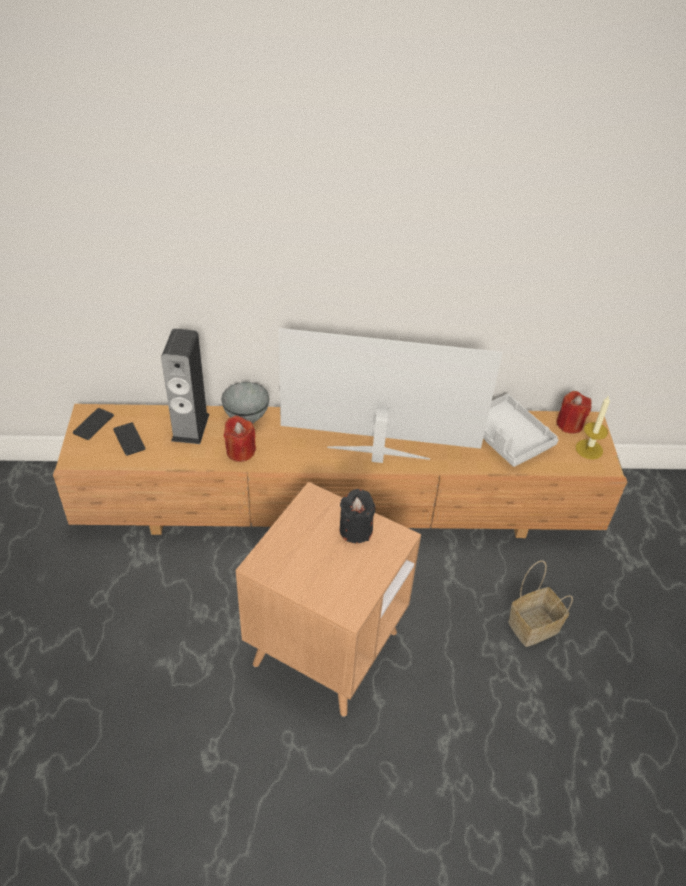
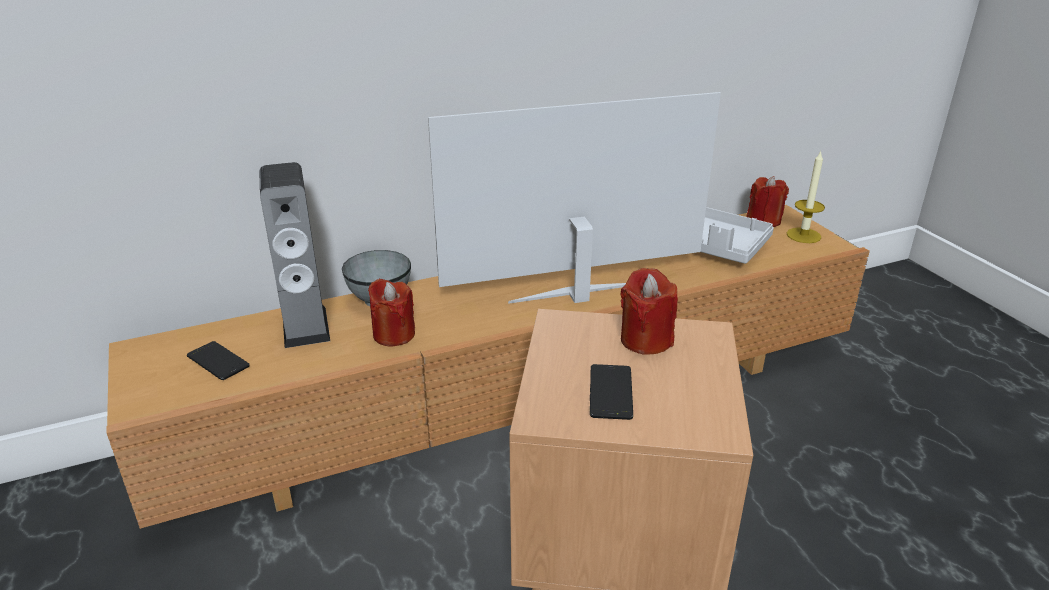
camera: 20 degrees left, 15 degrees down
phone [73,408,114,440] -> phone moved to [590,364,633,420]
black candle [340,489,375,543] -> red candle [620,268,678,354]
basket [508,560,573,647] -> none

